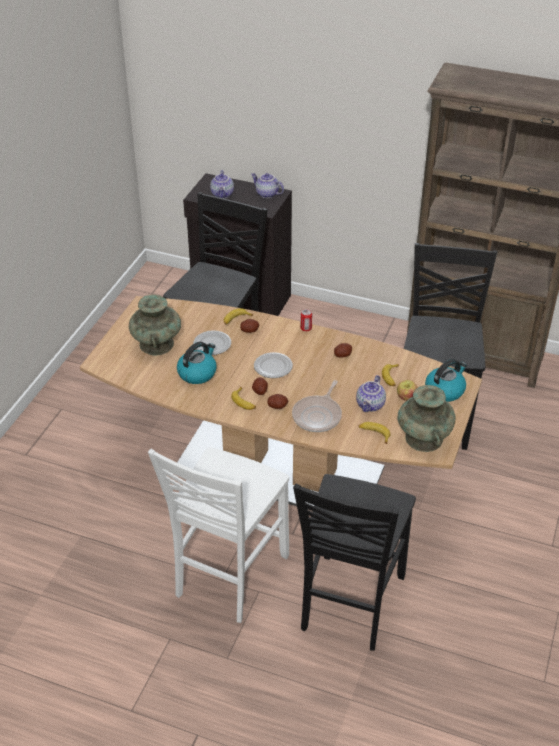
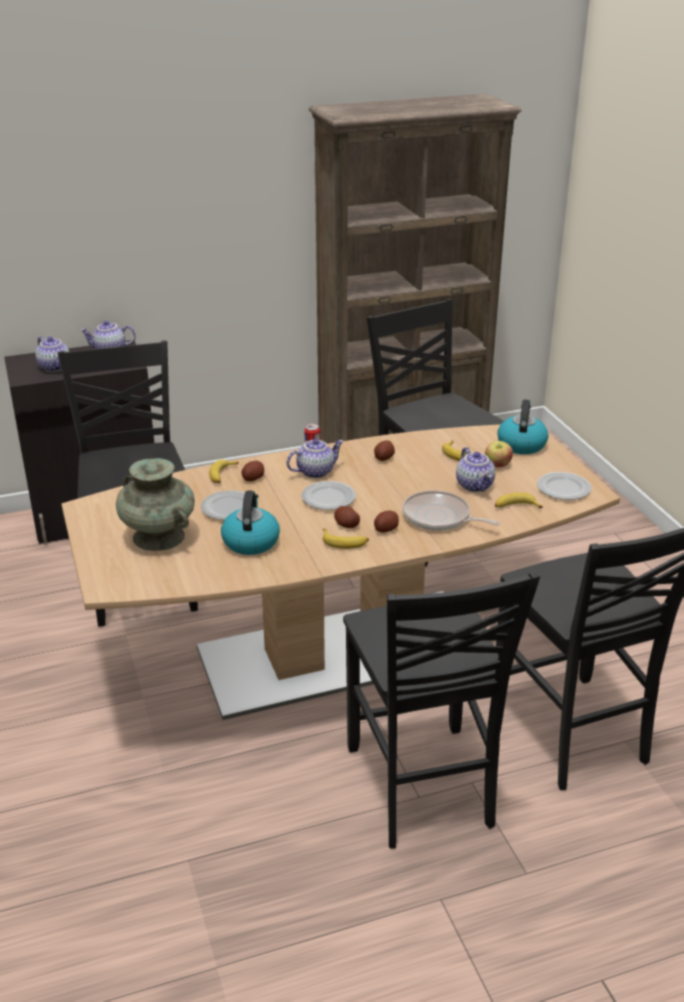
camera: 40 degrees left, 10 degrees down
white chair [148,447,289,623] -> black chair [343,571,540,849]
frying pan [292,380,342,432] -> frying pan turned 135 degrees clockwise [402,490,500,531]
turquoise vase [397,385,455,452] -> plate [537,472,591,500]
none -> teapot [286,439,344,478]

